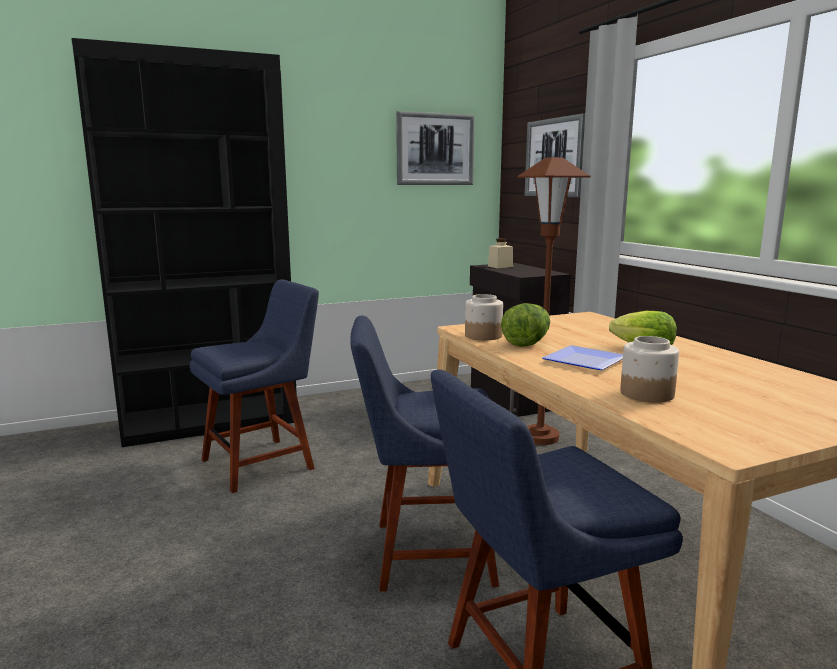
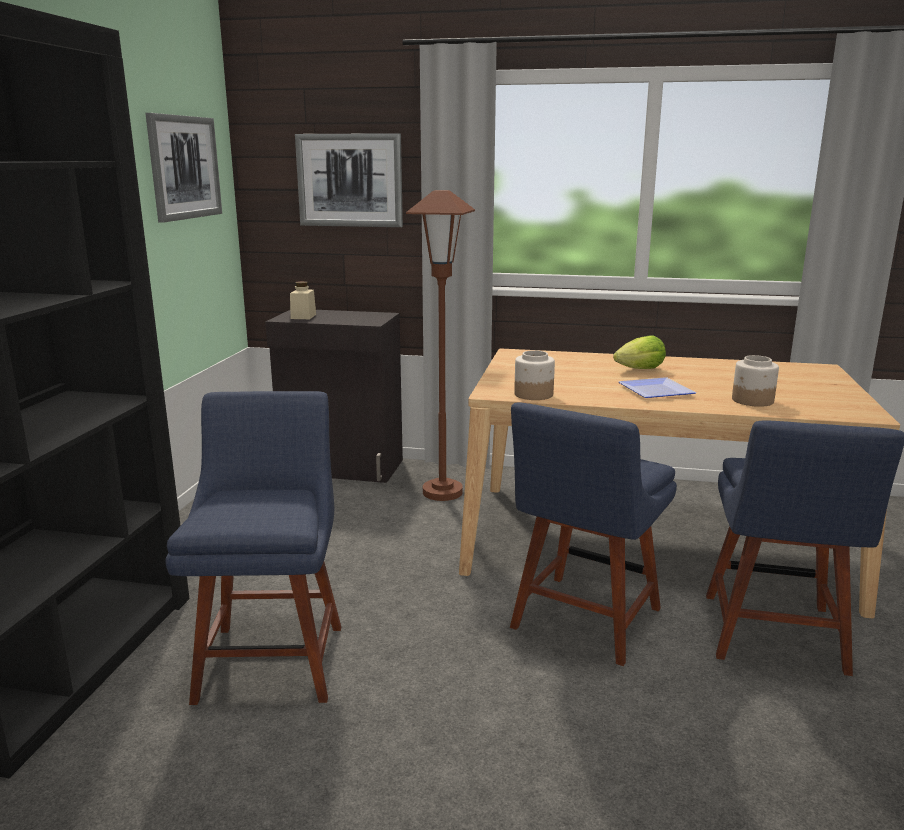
camera: 55 degrees left, 5 degrees up
lettuce [501,303,550,347] -> none

